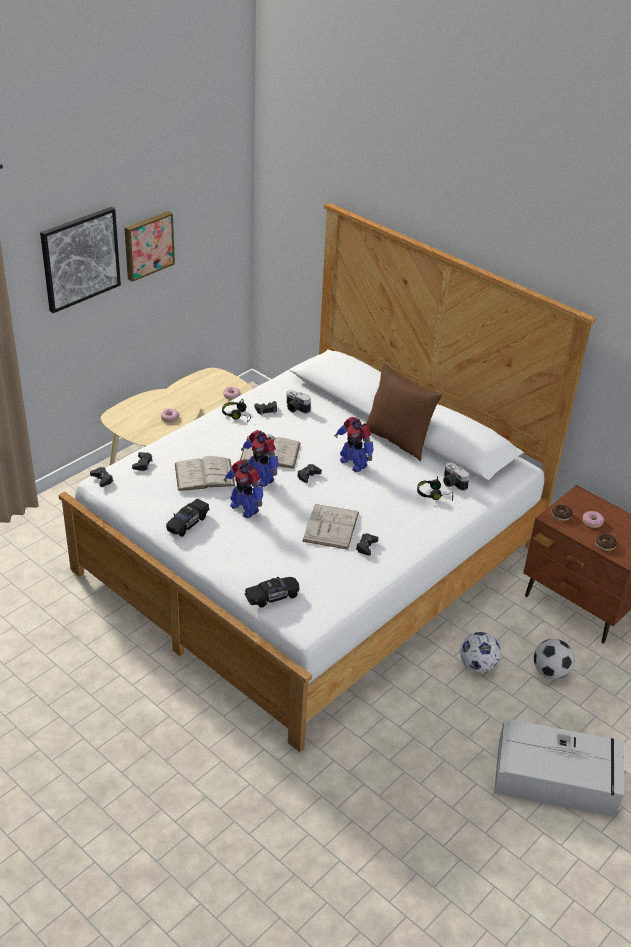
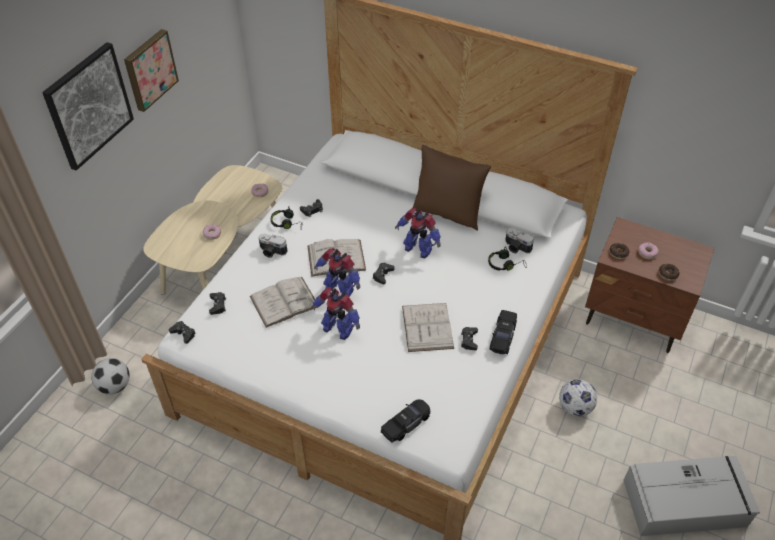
camera: 15 degrees left, 10 degrees up
black toy car [166,499,209,537] -> black toy car moved to [490,310,517,354]
camera [287,390,311,414] -> camera moved to [258,233,288,258]
football [534,639,574,679] -> football moved to [91,358,130,395]

